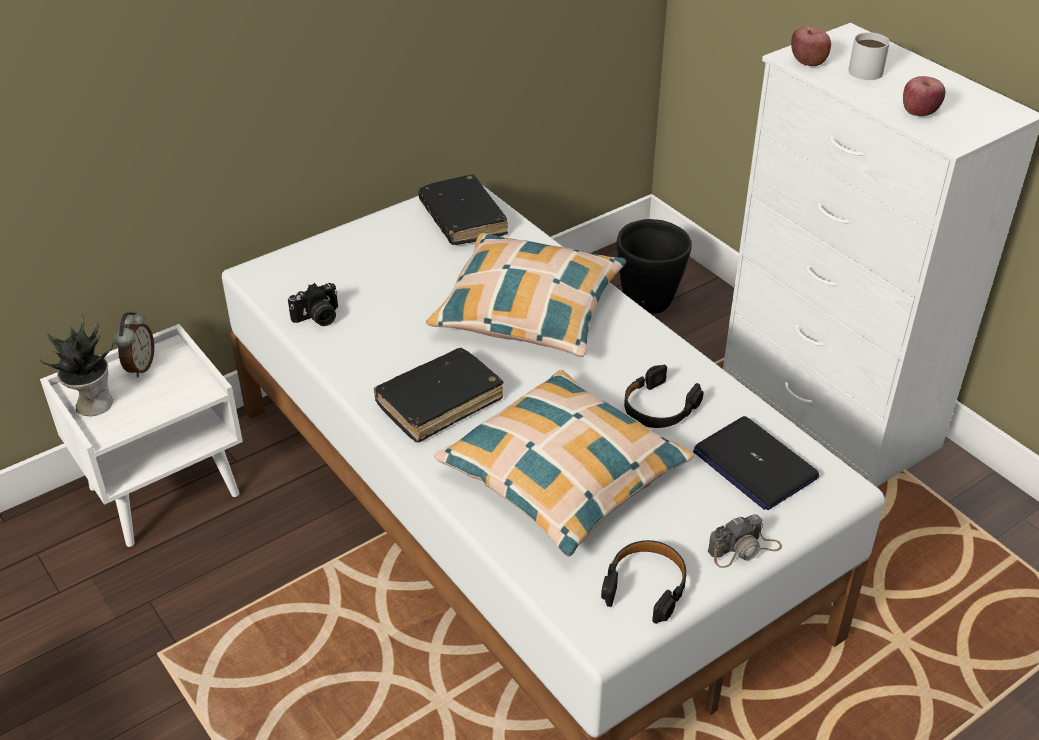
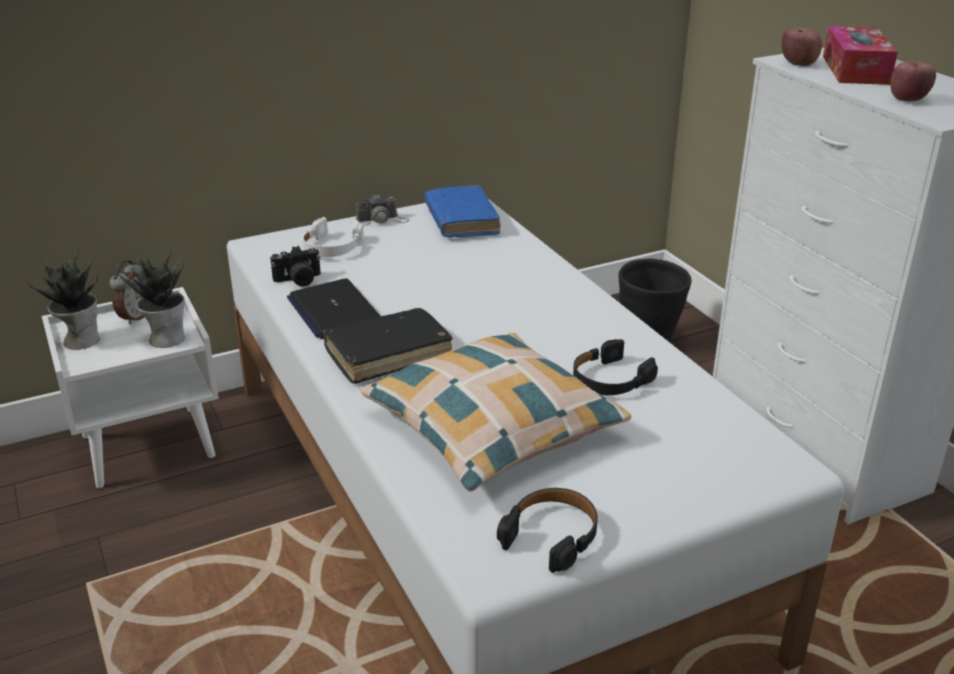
camera: 10 degrees right, 10 degrees down
black book [418,174,508,245] -> blue book [425,185,501,237]
pillow [426,233,626,357] -> none
laptop [693,416,820,510] -> laptop moved to [287,278,381,339]
camera [708,514,782,568] -> camera moved to [355,194,409,226]
white mug [848,32,890,80] -> tissue box [823,26,898,85]
none -> potted plant [115,250,185,348]
none -> white headphones [302,217,363,257]

